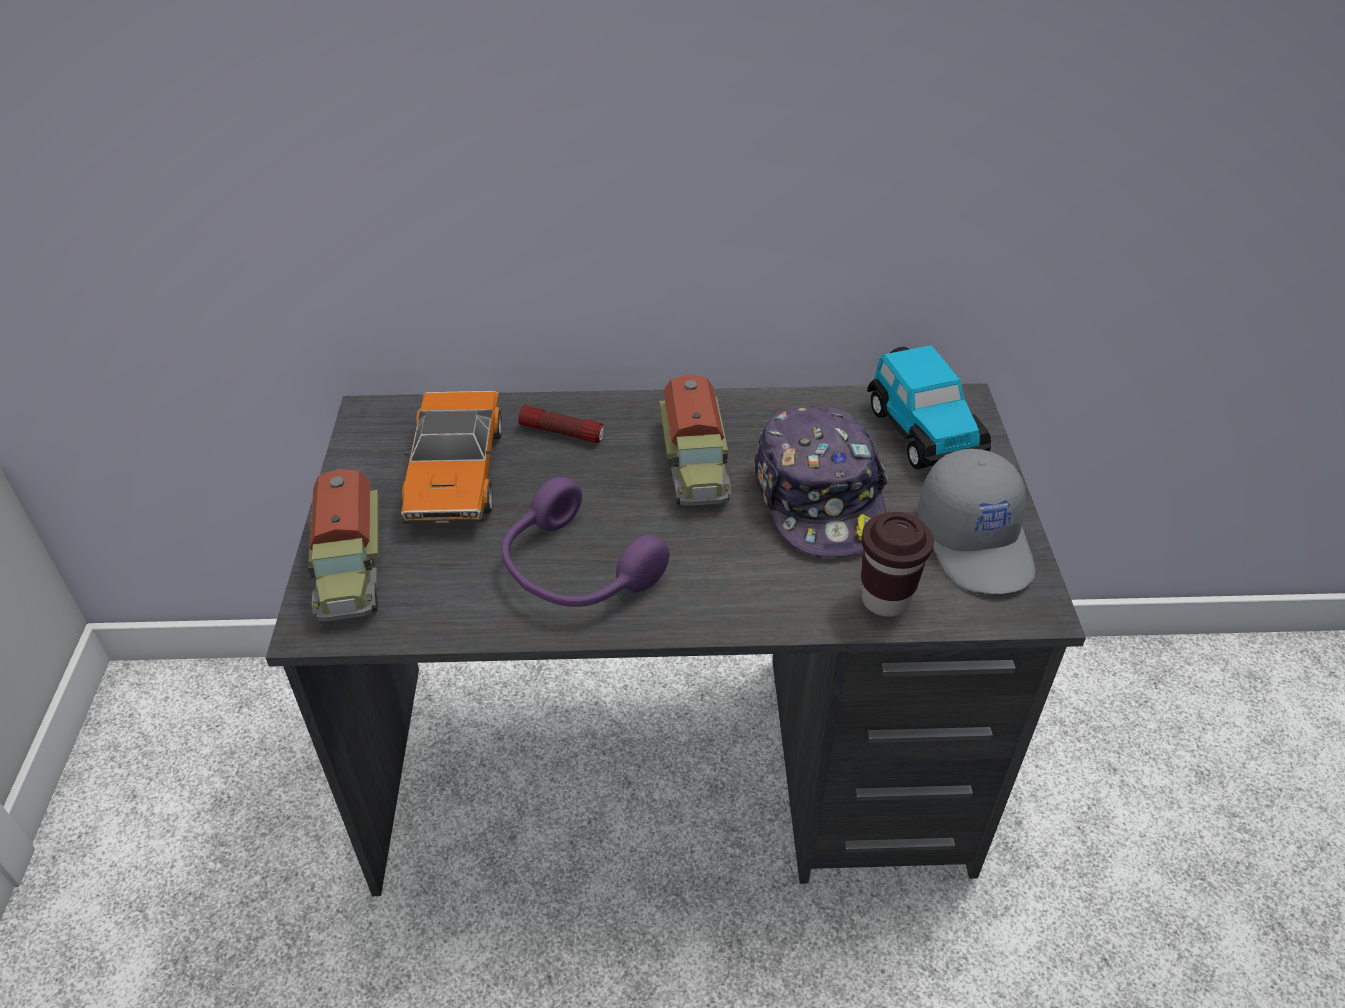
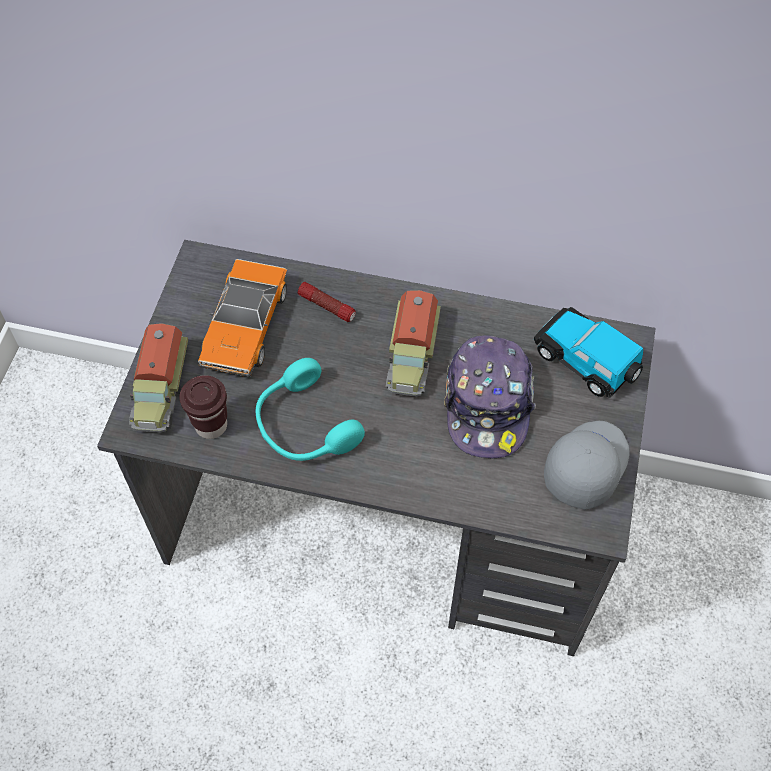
camera: 15 degrees right, 15 degrees up
purple headphones [502,477,670,607] -> turquoise headphones [256,358,365,461]
brown cup [861,512,934,617] -> brown cup moved to [179,375,227,439]
toy car [867,345,991,469] -> toy car turned 135 degrees clockwise [534,307,643,398]
grey cap [918,449,1036,594] -> grey cap turned 150 degrees counterclockwise [544,421,630,510]

